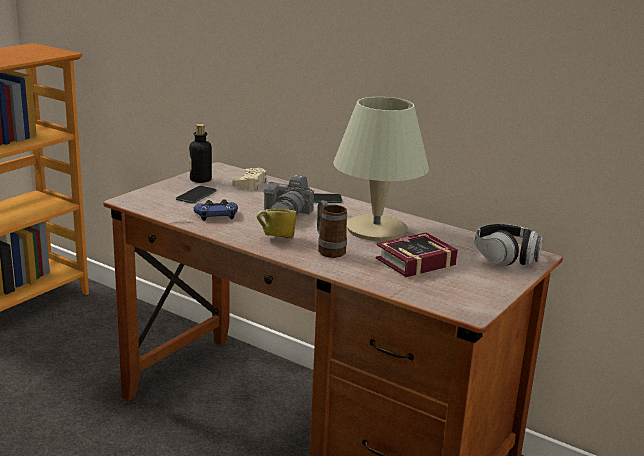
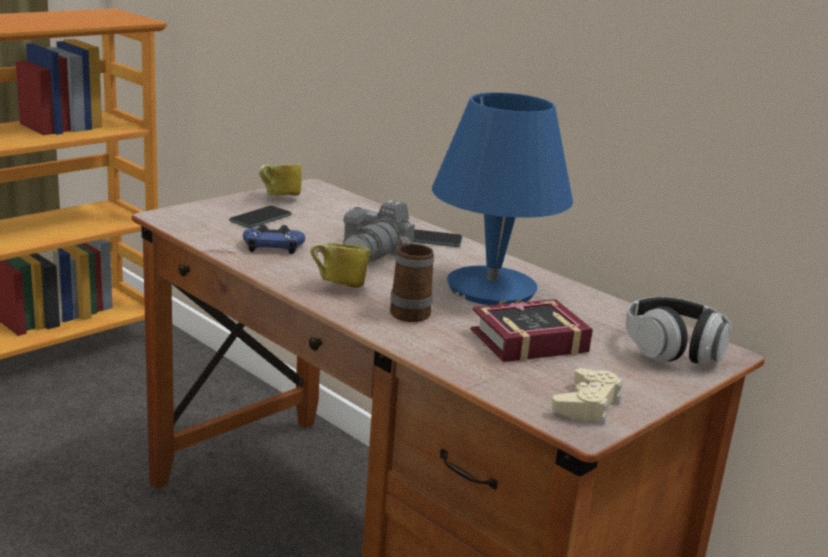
camera: 10 degrees right, 0 degrees up
bottle [189,124,212,183] -> mug [259,164,302,196]
beige game controller [233,168,267,190] -> beige game controller moved to [551,368,622,425]
beige table lamp [333,97,429,241] -> blue table lamp [432,92,573,305]

